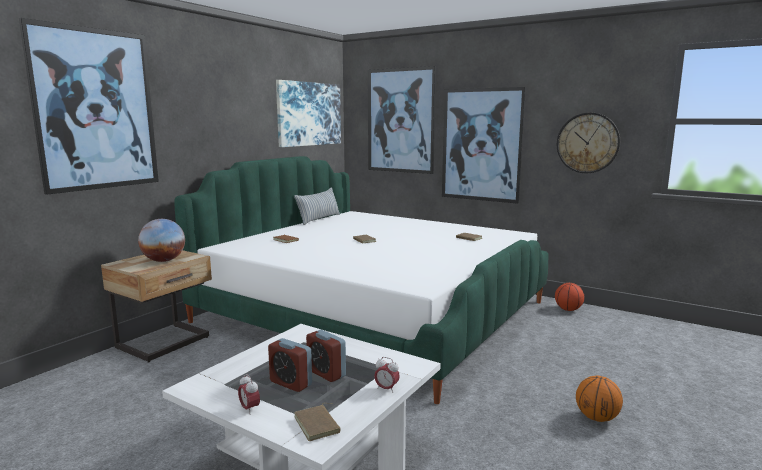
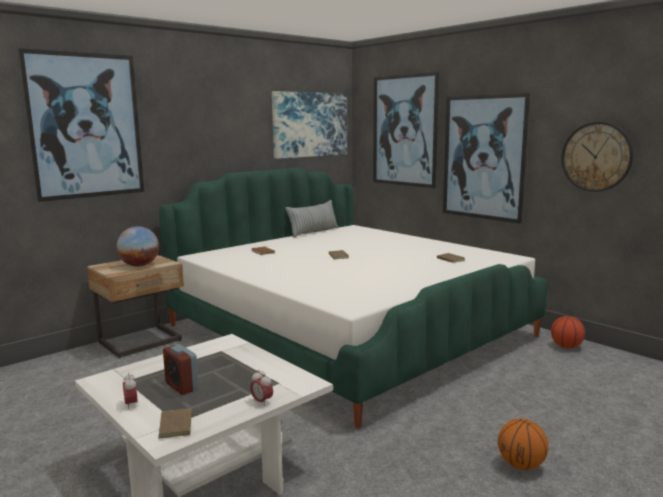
camera: 15 degrees right, 0 degrees up
alarm clock [306,330,346,382] -> none

